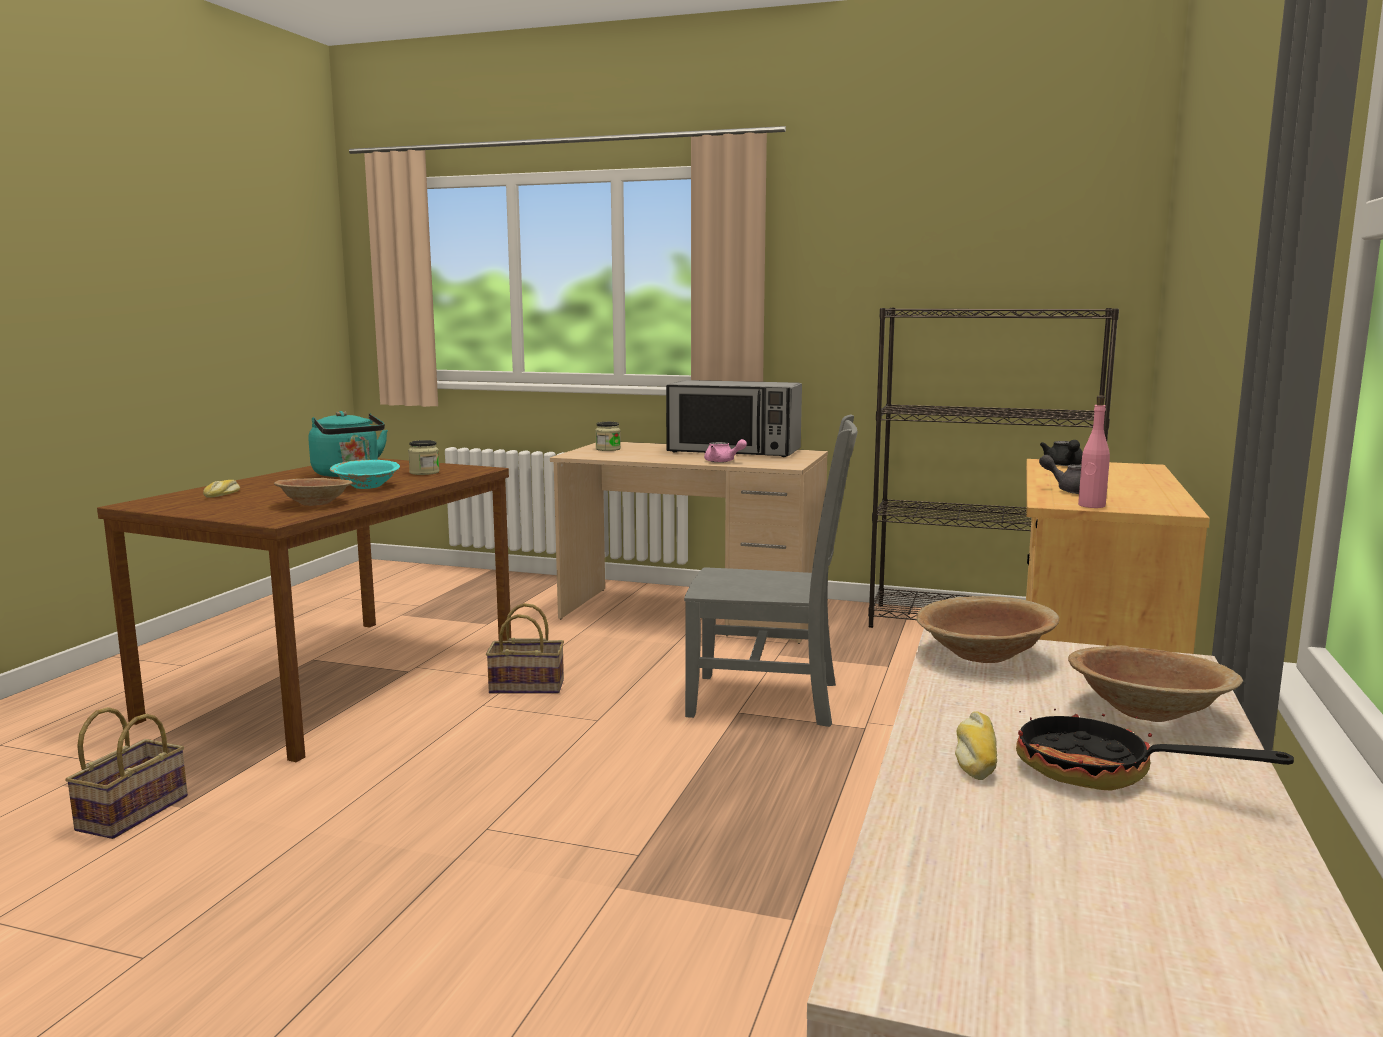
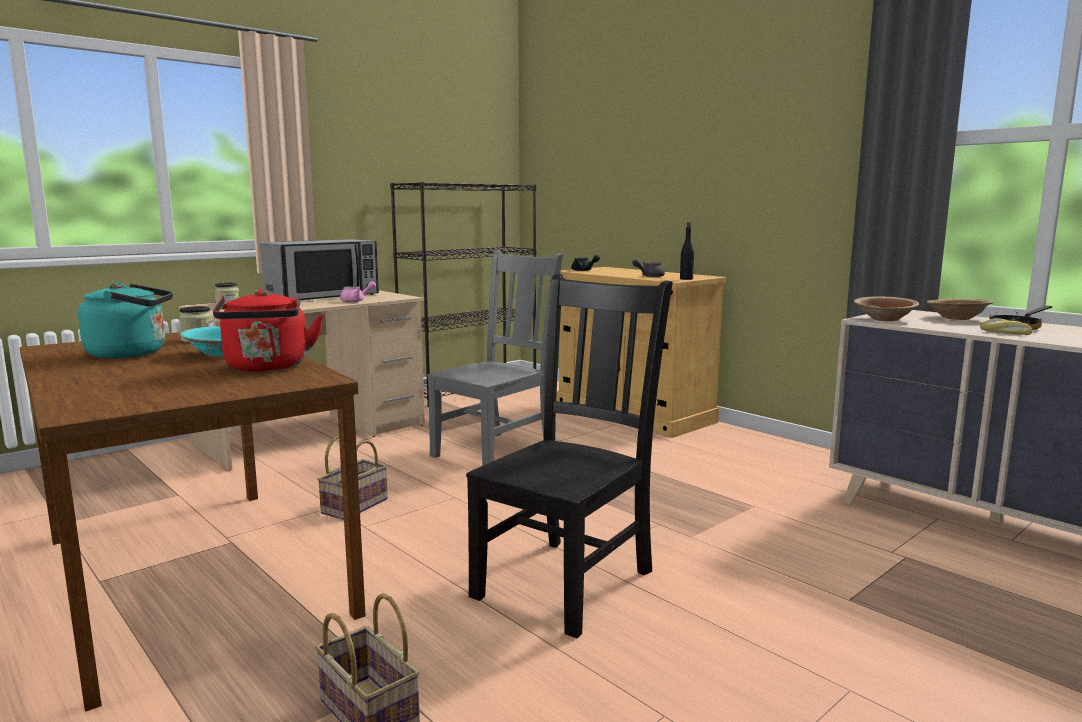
camera: 60 degrees left, 0 degrees up
bread [203,480,240,498] -> none
brown bowl [274,478,353,506] -> red kettle [213,289,323,372]
pink bottle [1078,395,1110,508] -> black bottle [680,222,694,280]
none -> black chair [466,274,673,639]

